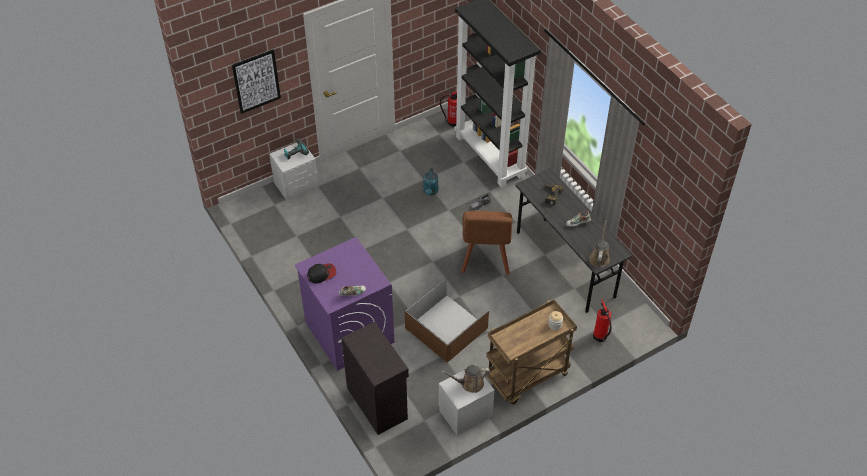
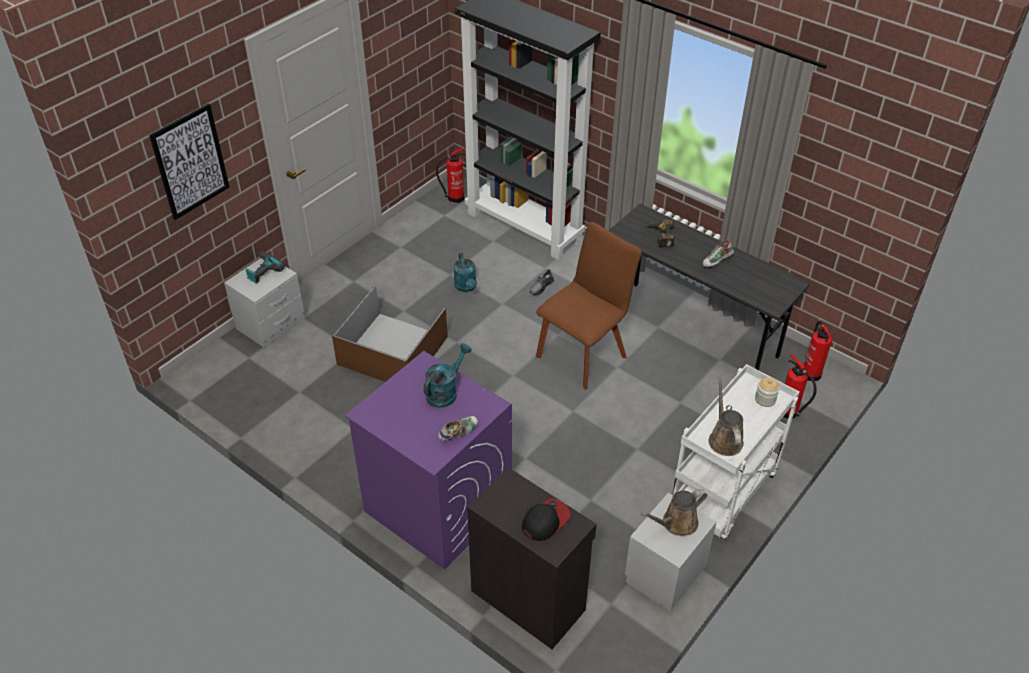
camera: 20 degrees left, 5 degrees down
cap [307,263,337,283] -> cap moved to [522,499,571,541]
brown storage box [404,278,489,362] -> brown storage box moved to [332,286,448,382]
brown chair [461,211,512,275] -> brown chair turned 120 degrees counterclockwise [536,222,642,389]
brown cart [485,299,577,404] -> white cart [672,364,799,540]
brown watering can [589,220,610,267] -> brown watering can moved to [709,376,744,456]
none -> turquoise watering can [423,343,472,408]
none -> fire extinguisher [804,320,832,381]

